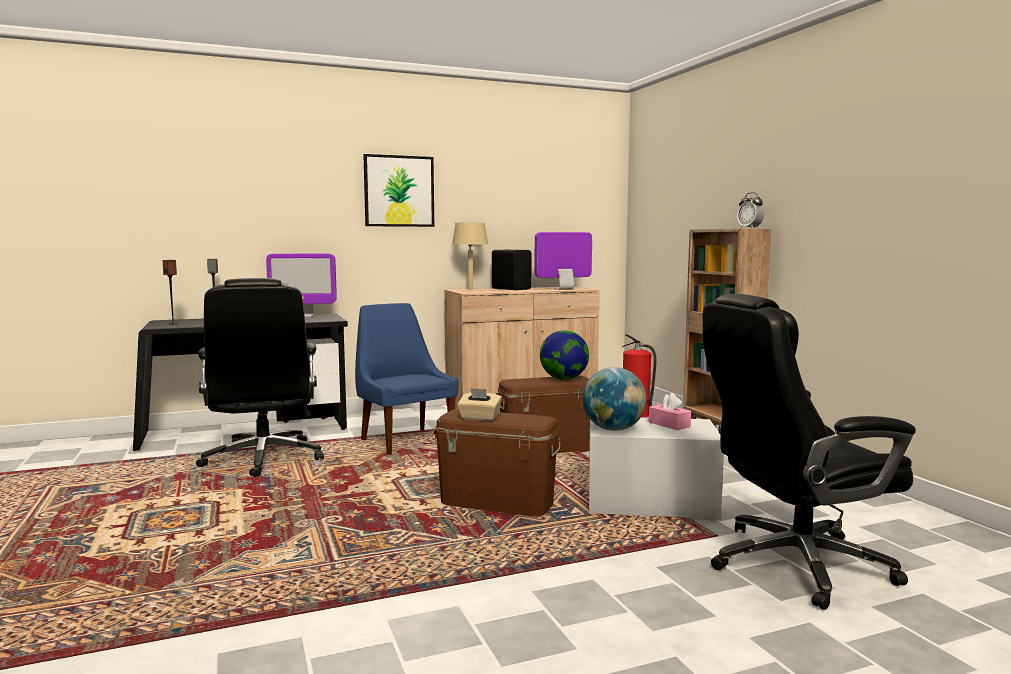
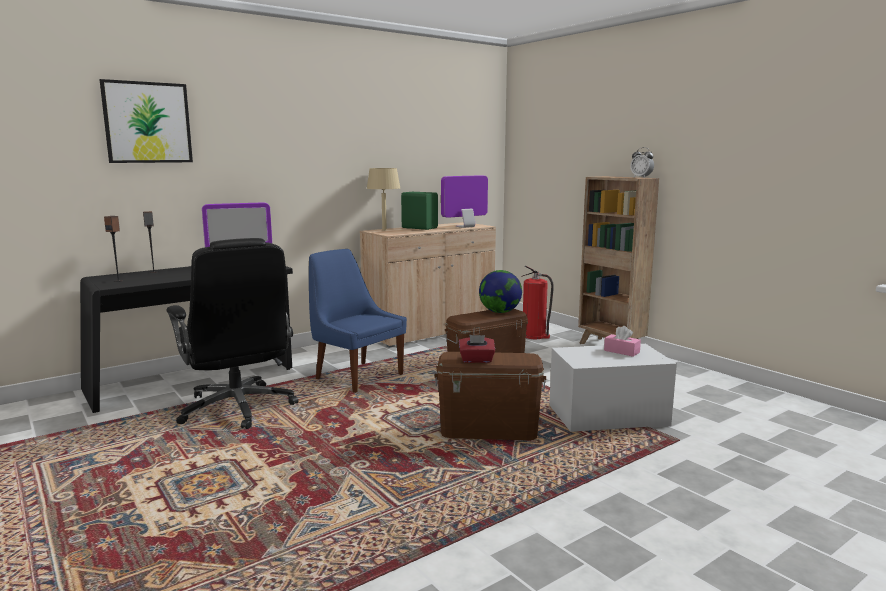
camera: 15 degrees left, 5 degrees up
picture [363,154,434,227] -> picture moved to [100,79,193,163]
beige tissue box [457,388,502,421] -> red tissue box [459,335,495,363]
black speaker [492,250,531,290] -> green speaker [401,192,438,230]
globe [582,367,647,431] -> none
black office chair [702,293,916,610] -> none

